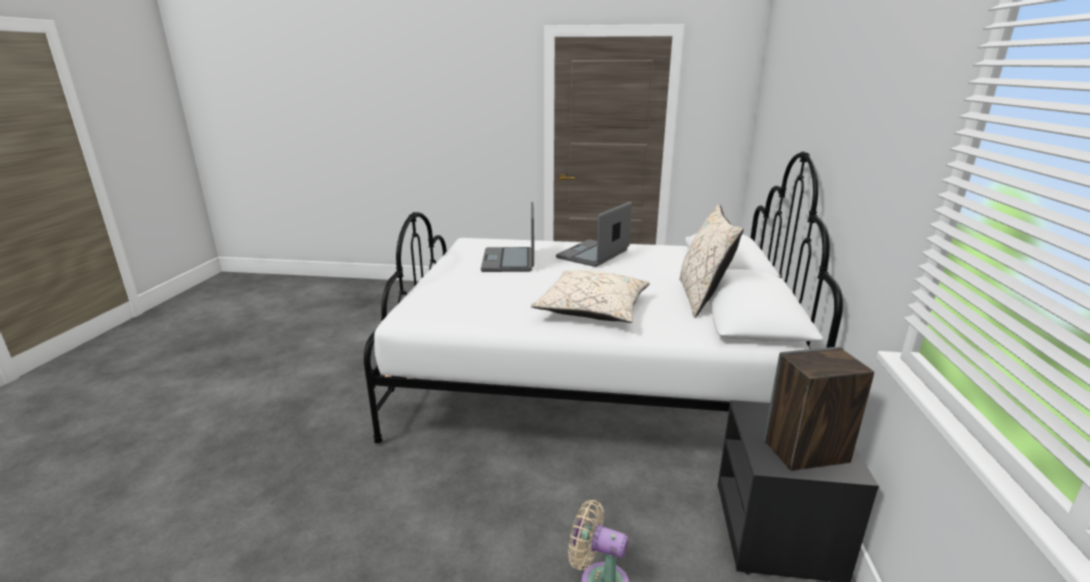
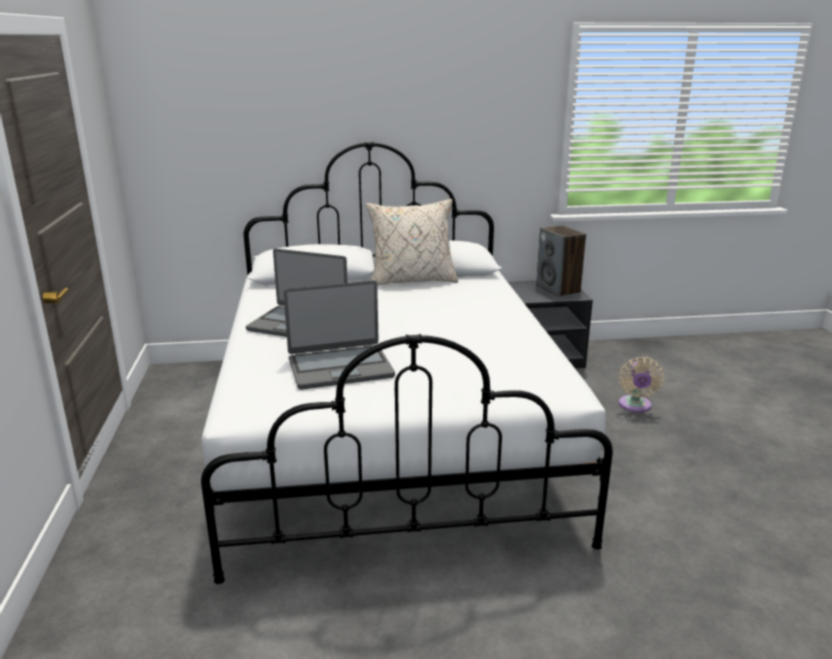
camera: 105 degrees left, 0 degrees up
beige pillow [531,270,650,323] -> none

